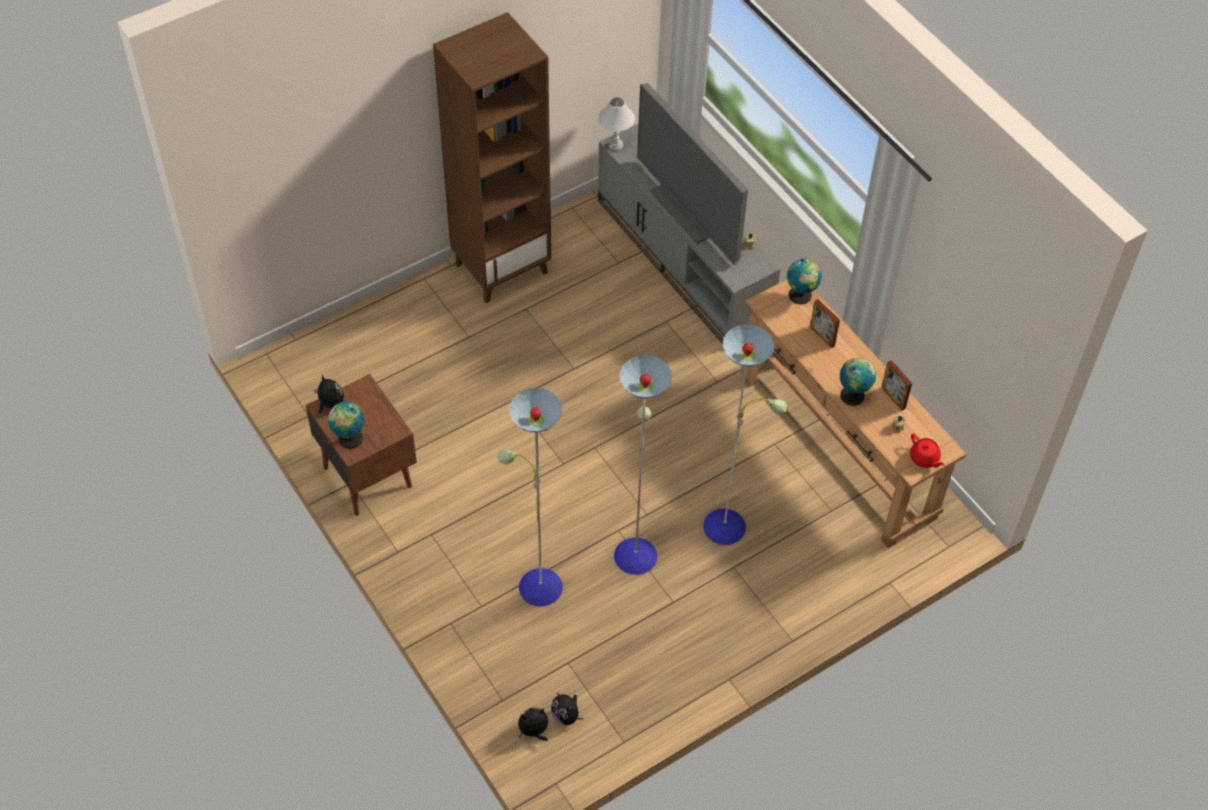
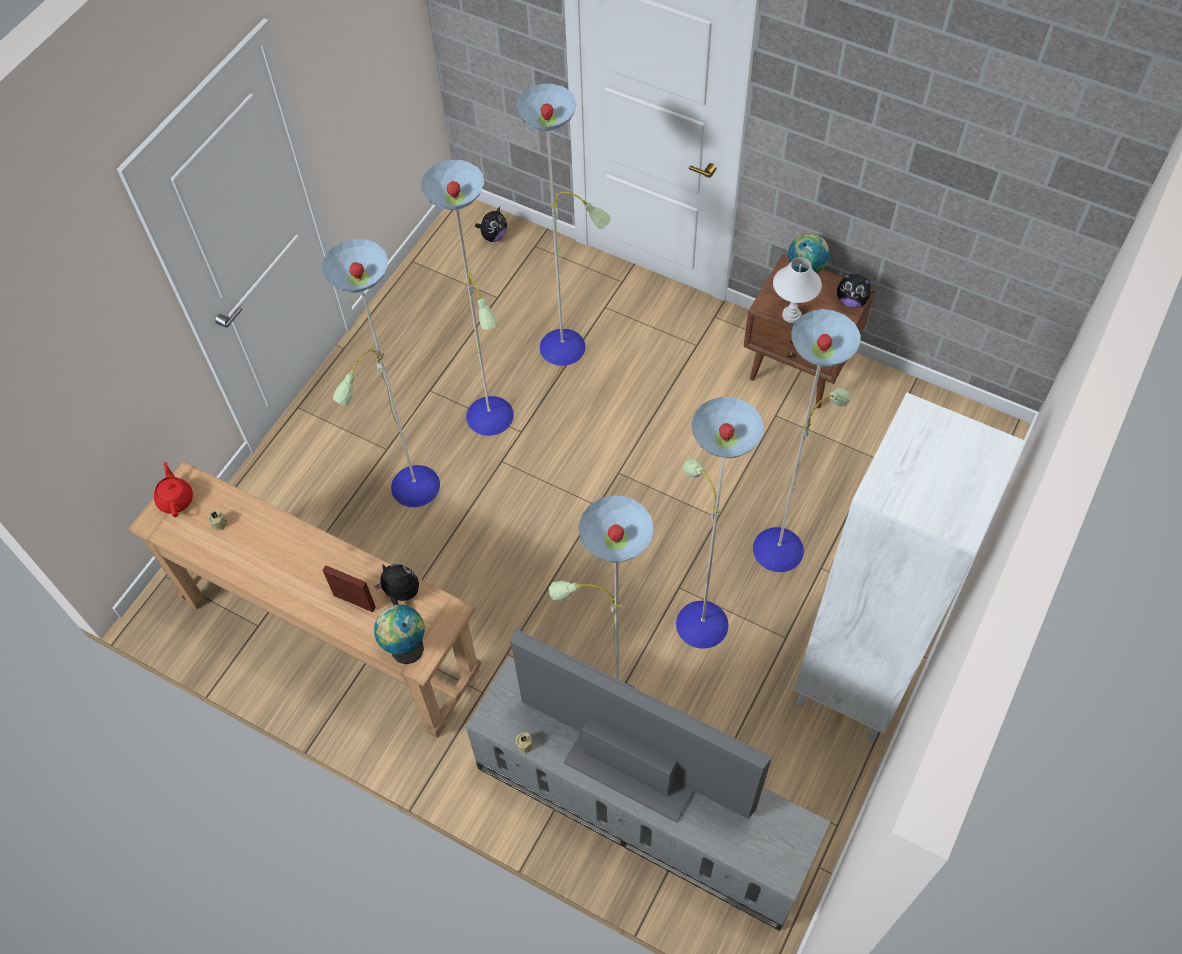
camera: 155 degrees right, 5 degrees up
brown bookcase [433,12,551,303] -> white bookcase [794,393,1025,740]
plush toy [551,692,583,725] -> plush toy moved to [374,564,419,606]
white table lamp [598,97,635,151] -> white table lamp moved to [773,257,822,323]
globe [840,358,876,406] -> none
picture frame [881,360,912,411] -> none
red teapot [910,433,944,468] -> red teapot turned 45 degrees clockwise [154,462,193,517]
none -> floor lamp [549,309,861,689]

